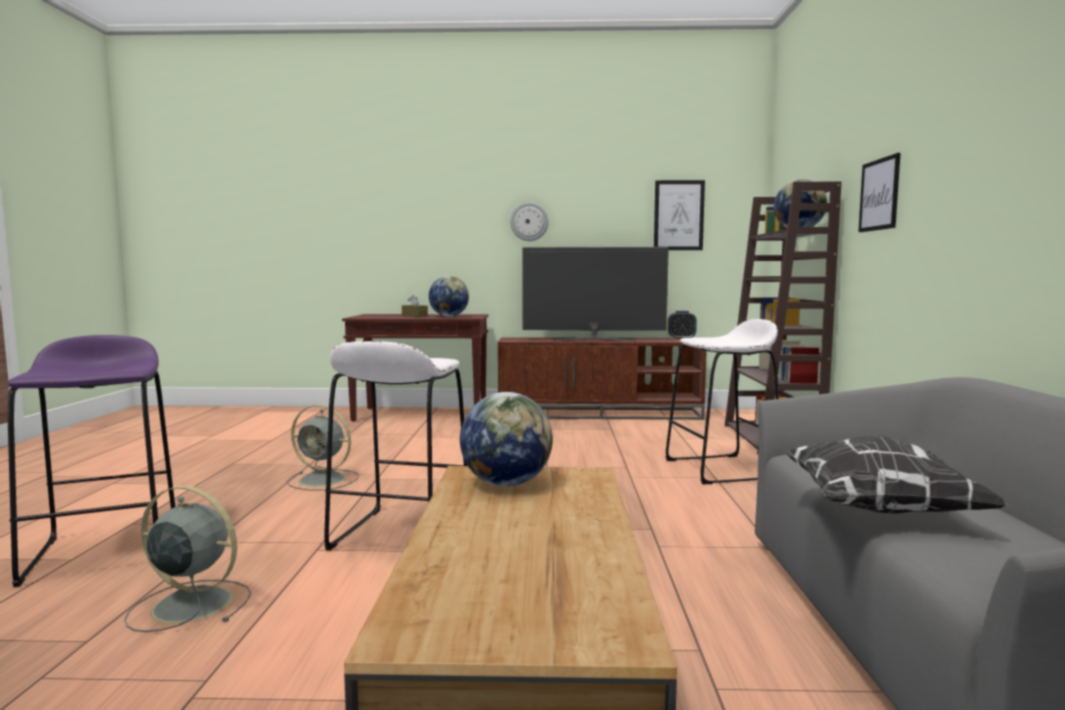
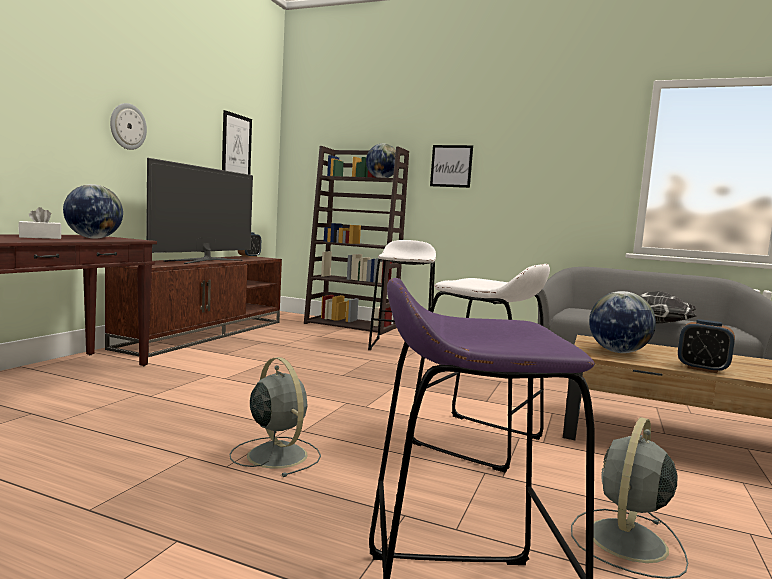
camera: 70 degrees left, 0 degrees up
grey fan [287,405,359,491] -> grey fan turned 75 degrees counterclockwise [230,357,321,477]
brown tissue box [402,295,428,317] -> white tissue box [18,207,62,239]
none -> alarm clock [678,319,735,373]

